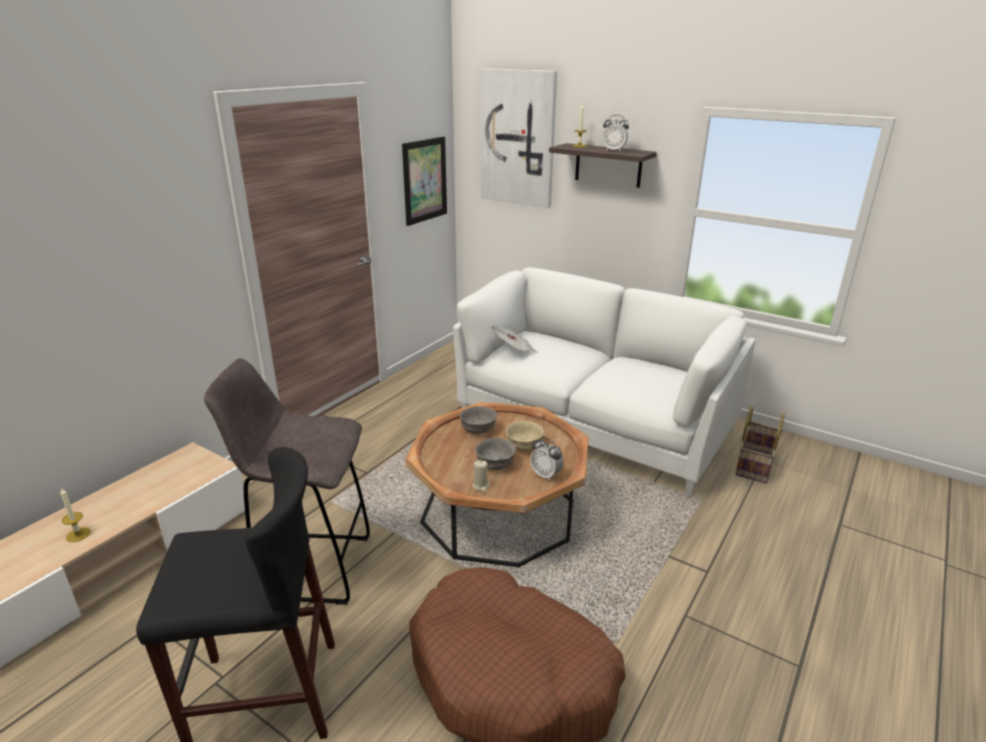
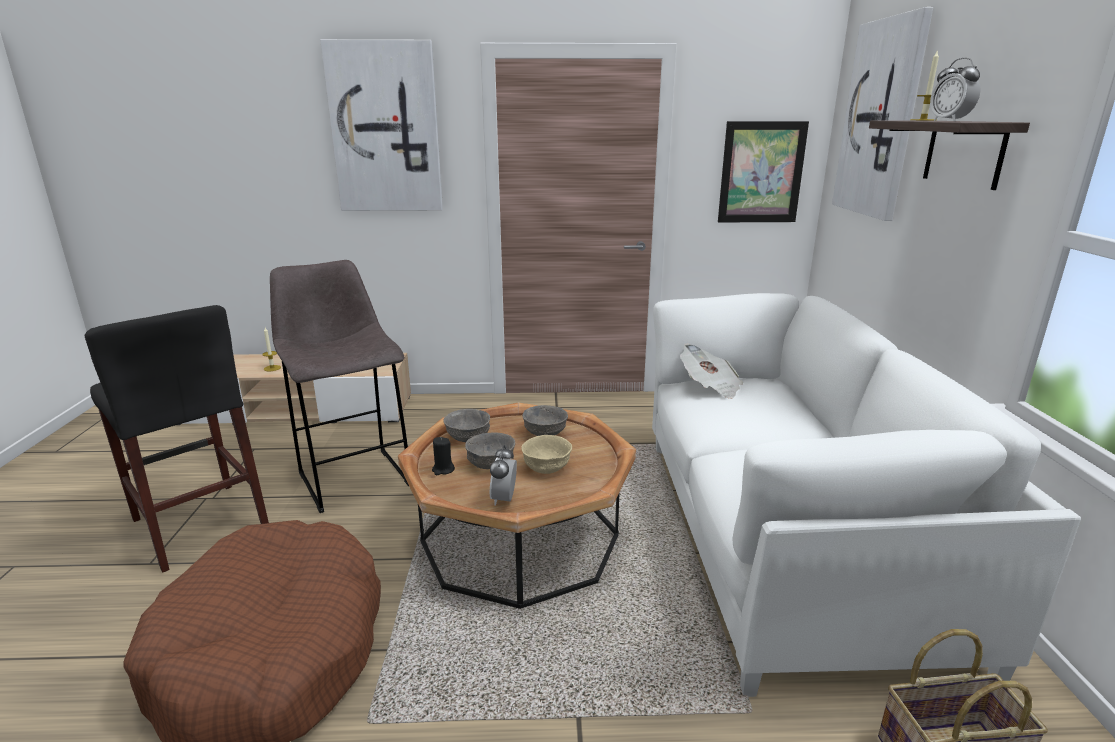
camera: 55 degrees right, 5 degrees down
beige candle [472,460,490,491] -> black candle [432,437,455,475]
none -> picture [320,39,443,211]
none -> grey bowl [443,409,490,442]

